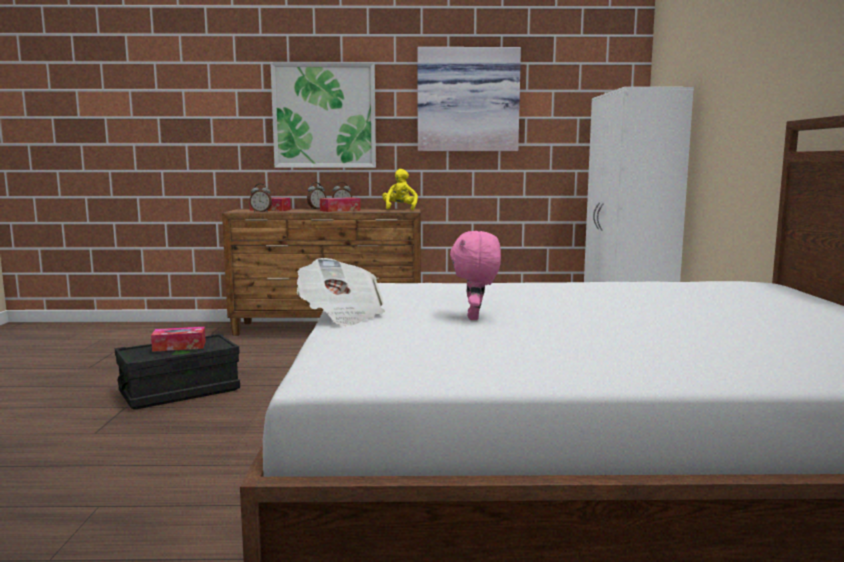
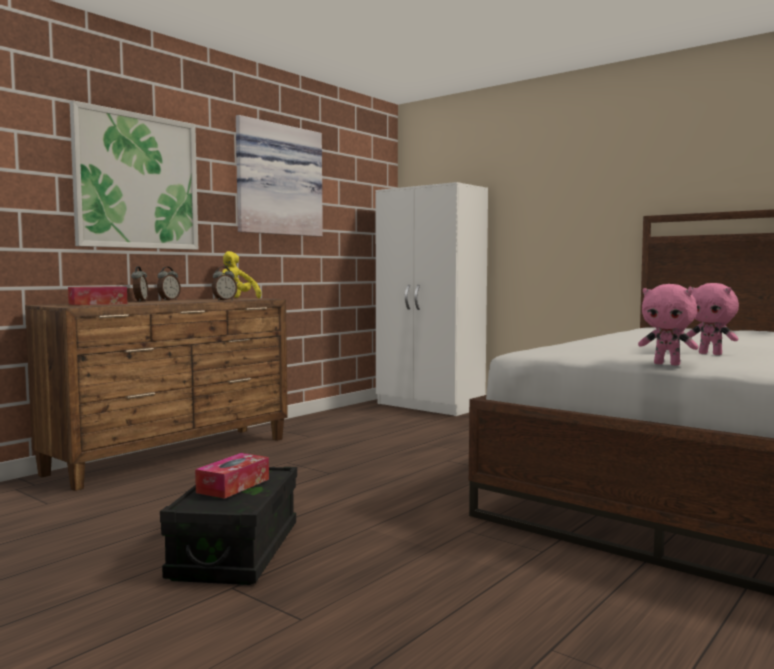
camera: 50 degrees left, 5 degrees down
alarm clock [249,184,272,212] -> alarm clock moved to [212,266,237,301]
newspaper [296,258,385,326] -> pink plush toy [638,284,698,366]
tissue box [320,197,361,212] -> none

